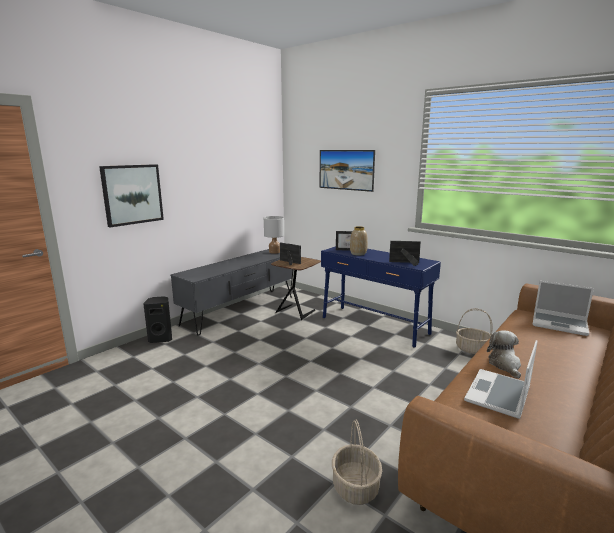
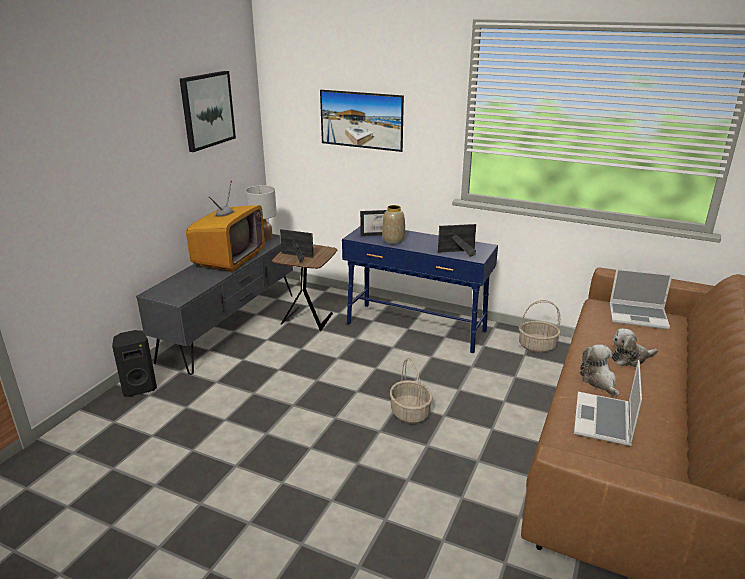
camera: 15 degrees left, 10 degrees up
picture [99,164,164,227] -> picture moved to [180,71,236,152]
basket [332,420,382,505] -> basket moved to [390,358,432,424]
none -> television [186,181,265,272]
none -> plush toy [612,328,658,367]

